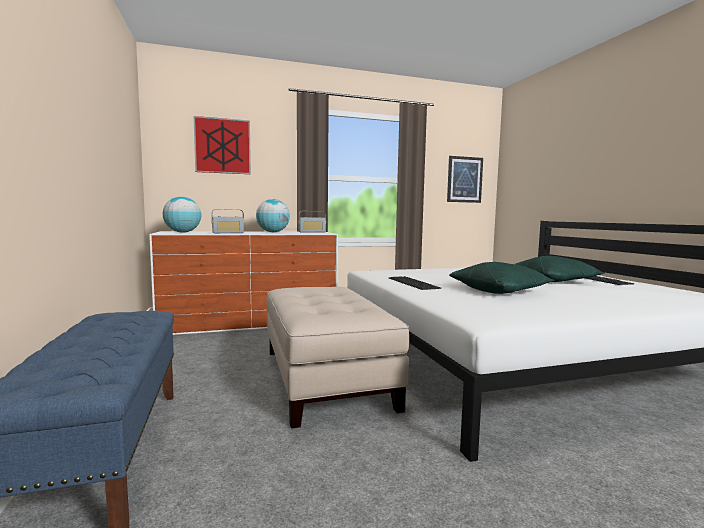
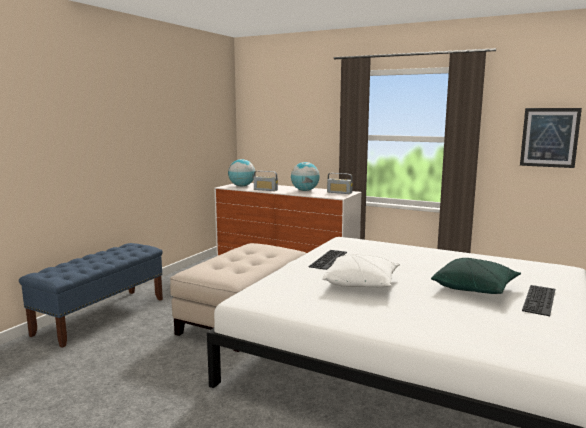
camera: 45 degrees right, 5 degrees up
picture [193,116,251,174] -> none
green pillow [449,262,554,294] -> white pillow [322,254,400,287]

